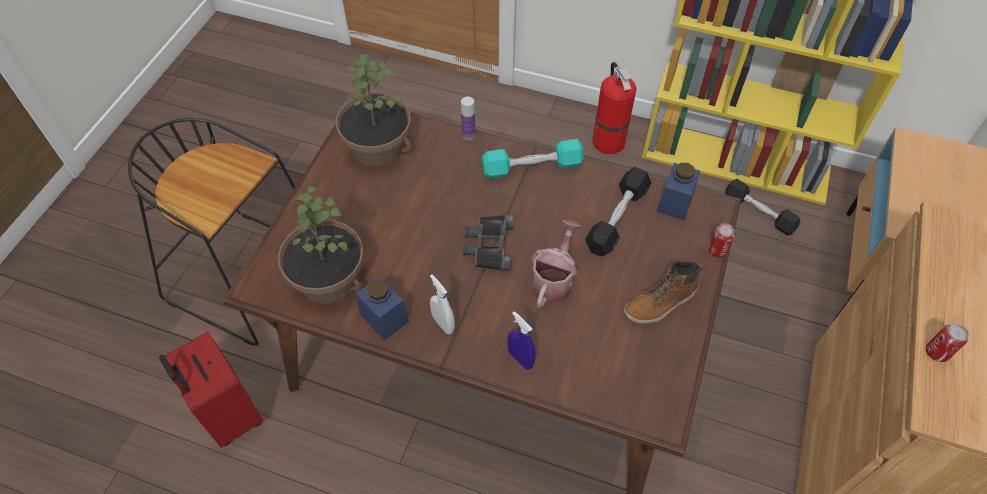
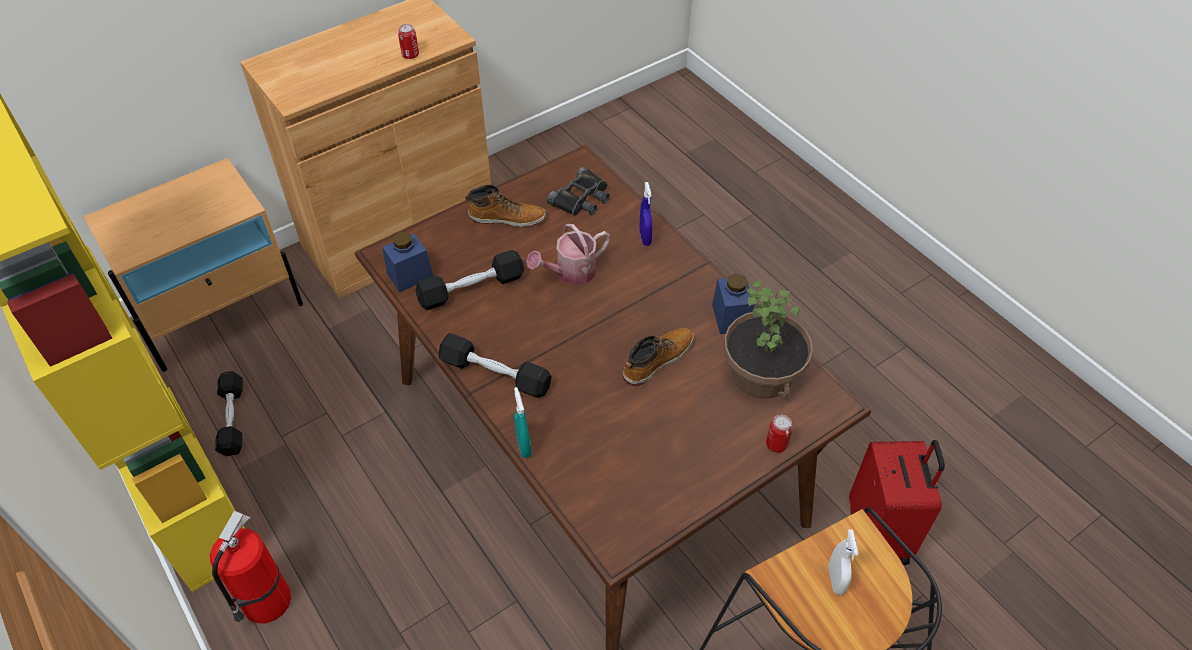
camera: 145 degrees left, 5 degrees down
potted plant [336,54,411,168] -> none
white spray bottle [430,274,455,334] -> white spray bottle moved to [828,530,858,595]
bottle [461,97,476,140] -> turquoise spray bottle [514,387,531,458]
black binoculars [463,215,513,271] -> black binoculars moved to [547,166,610,216]
turquoise dumbbell [482,139,584,179] -> black dumbbell [439,333,552,398]
can [708,223,735,257] -> can moved to [766,415,793,453]
none -> boot [623,328,694,386]

